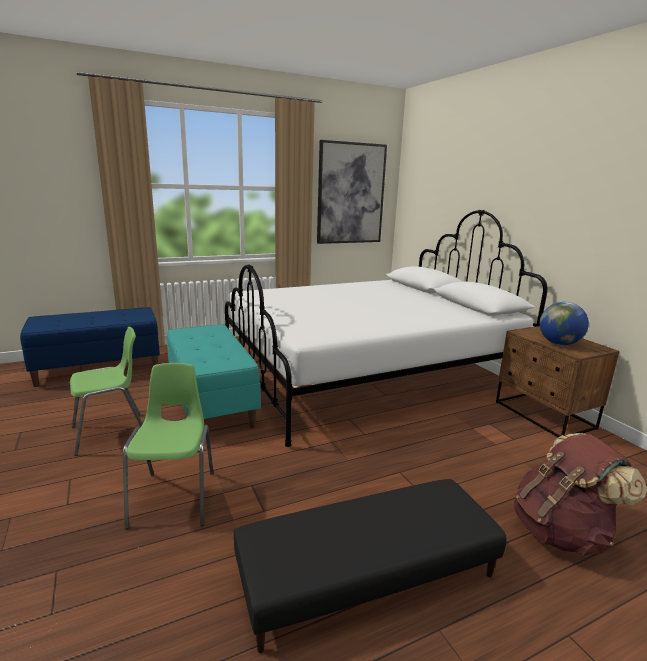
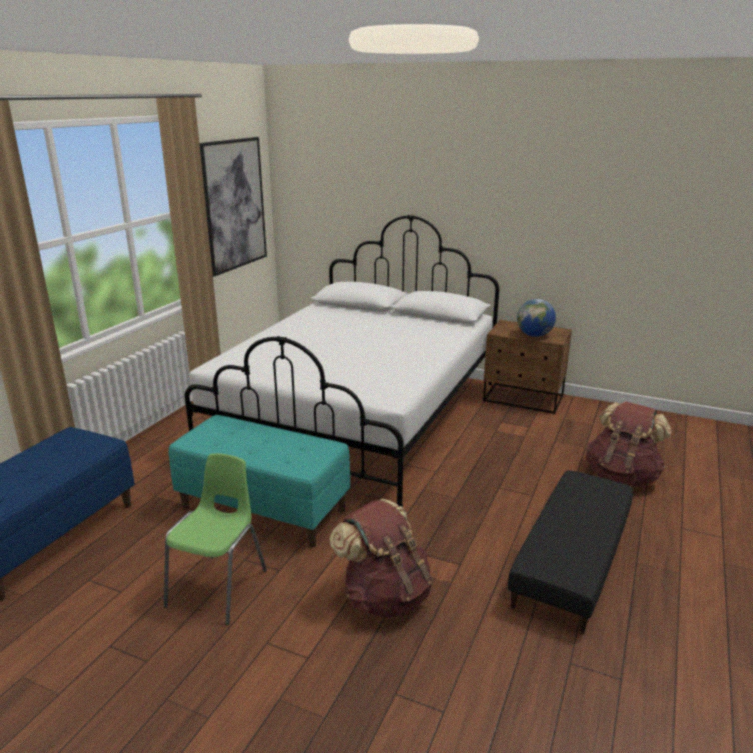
camera: 40 degrees left, 5 degrees up
green chair [123,363,213,529] -> brown backpack [330,499,433,617]

